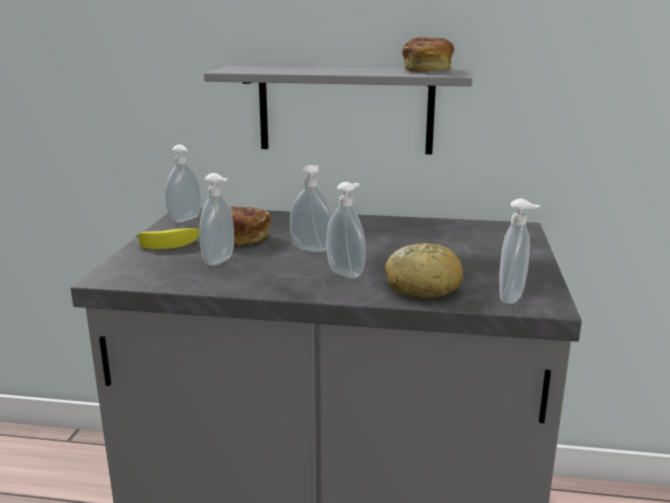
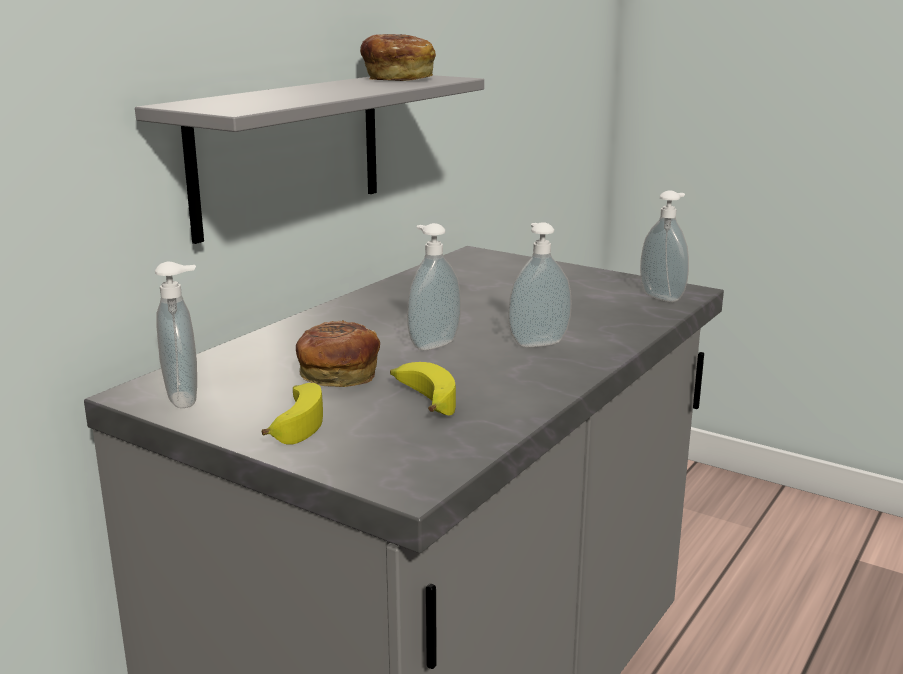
camera: 65 degrees left, 0 degrees up
soap dispenser [200,173,234,266] -> banana [390,362,456,416]
bread [385,243,463,298] -> none

